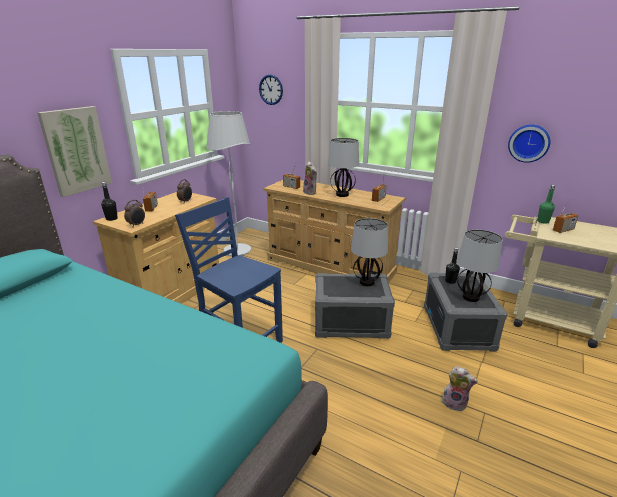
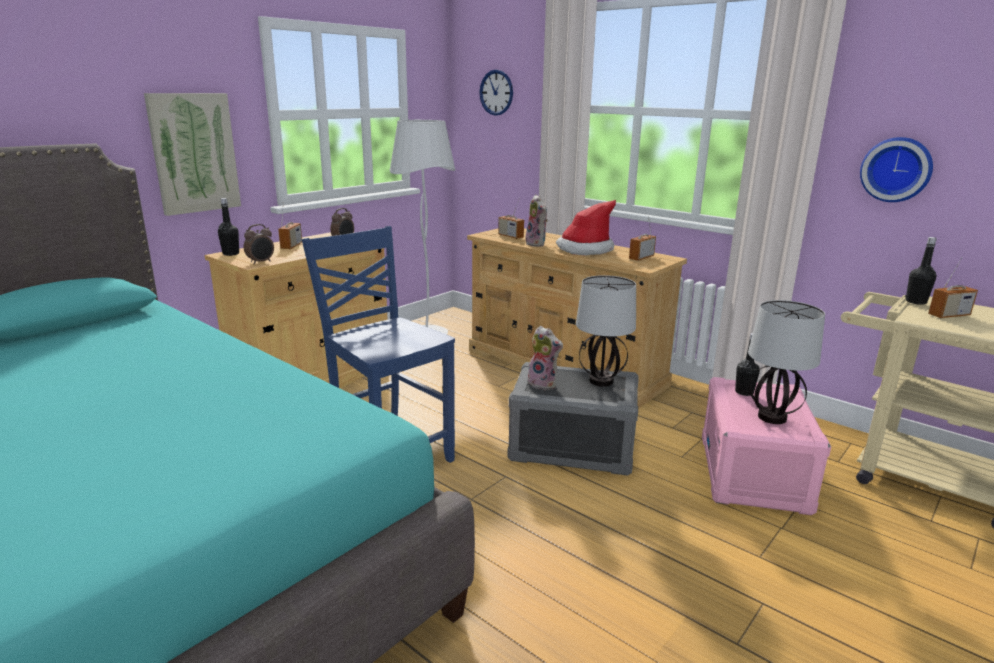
camera: 10 degrees right, 5 degrees down
table lamp [328,138,359,197] -> hat [556,200,616,256]
grey storage box [424,272,508,351] -> pink storage box [702,377,831,515]
plush toy [442,366,478,412] -> plush toy moved to [527,326,563,390]
green bottle [537,185,555,224] -> black bottle [905,237,937,305]

